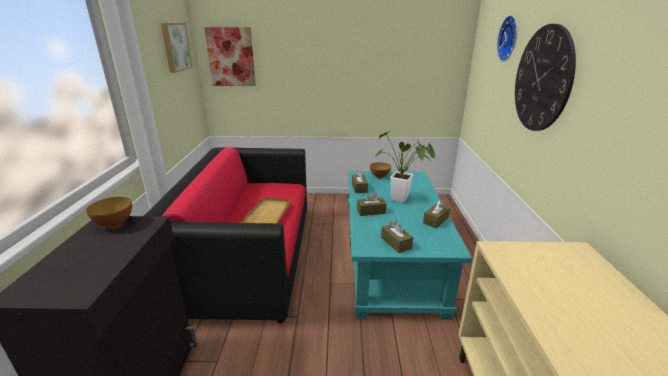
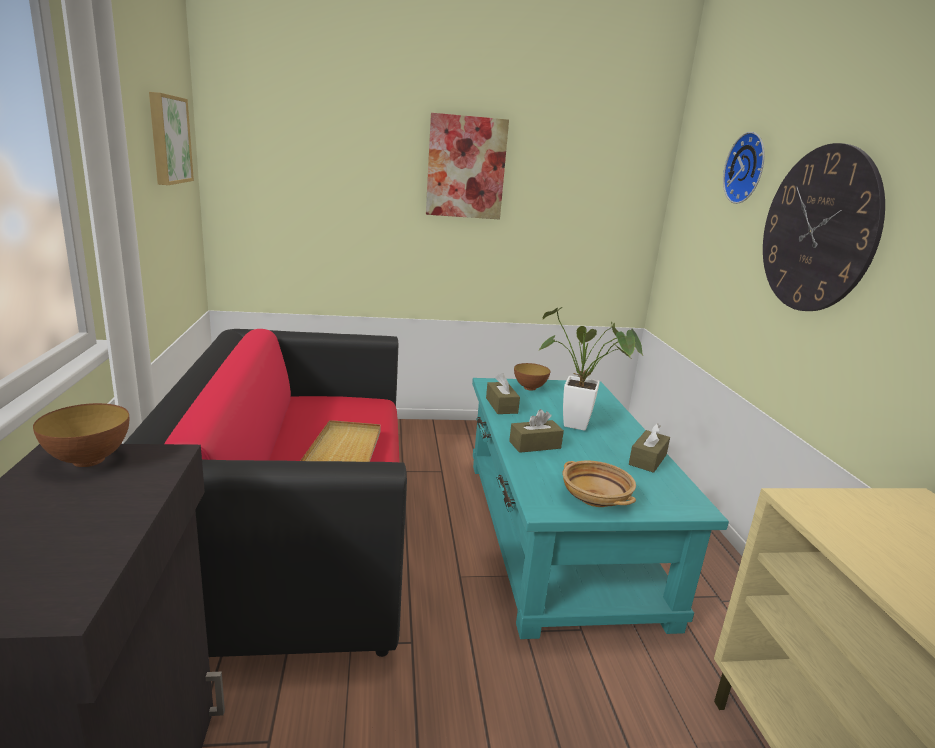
camera: 10 degrees left, 5 degrees down
picture [204,27,256,86] -> picture moved to [426,113,509,220]
brown tissue box [381,220,413,253] -> beige bowl [563,461,636,507]

